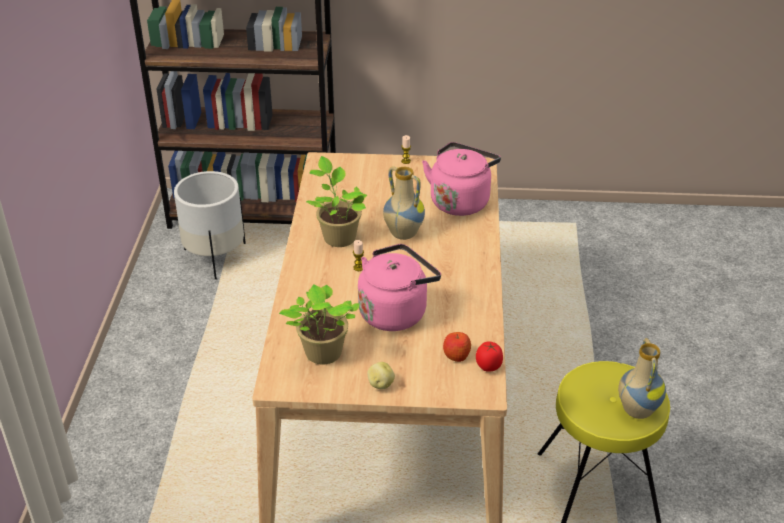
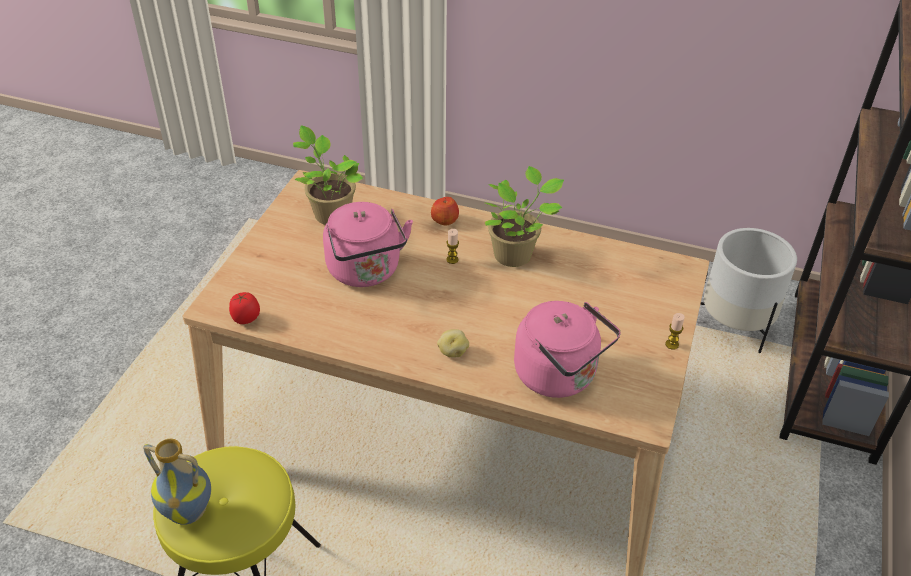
camera: 105 degrees right, 5 degrees up
potato [367,362,395,390] -> potato moved to [437,329,469,357]
vase [383,166,425,240] -> none
apple [443,332,471,362] -> apple moved to [431,197,459,225]

